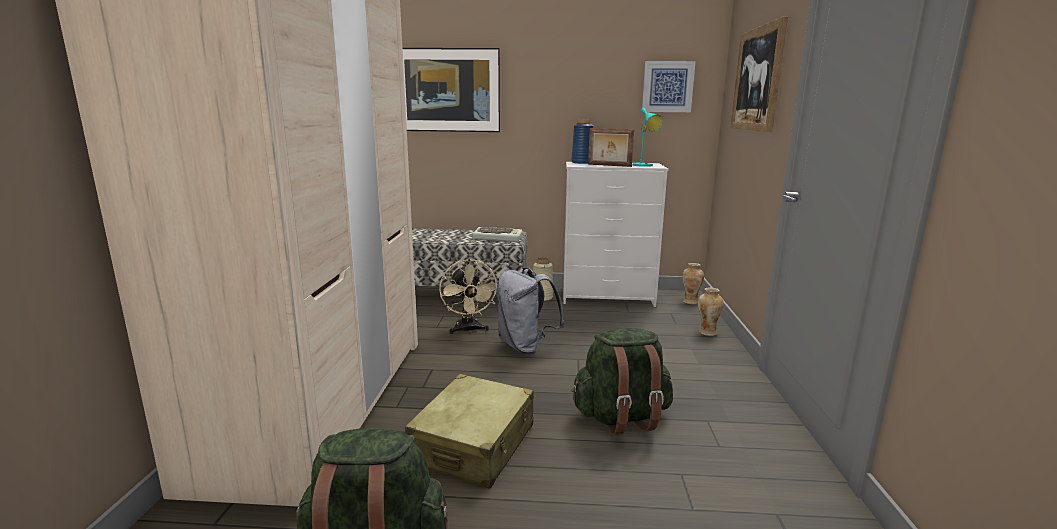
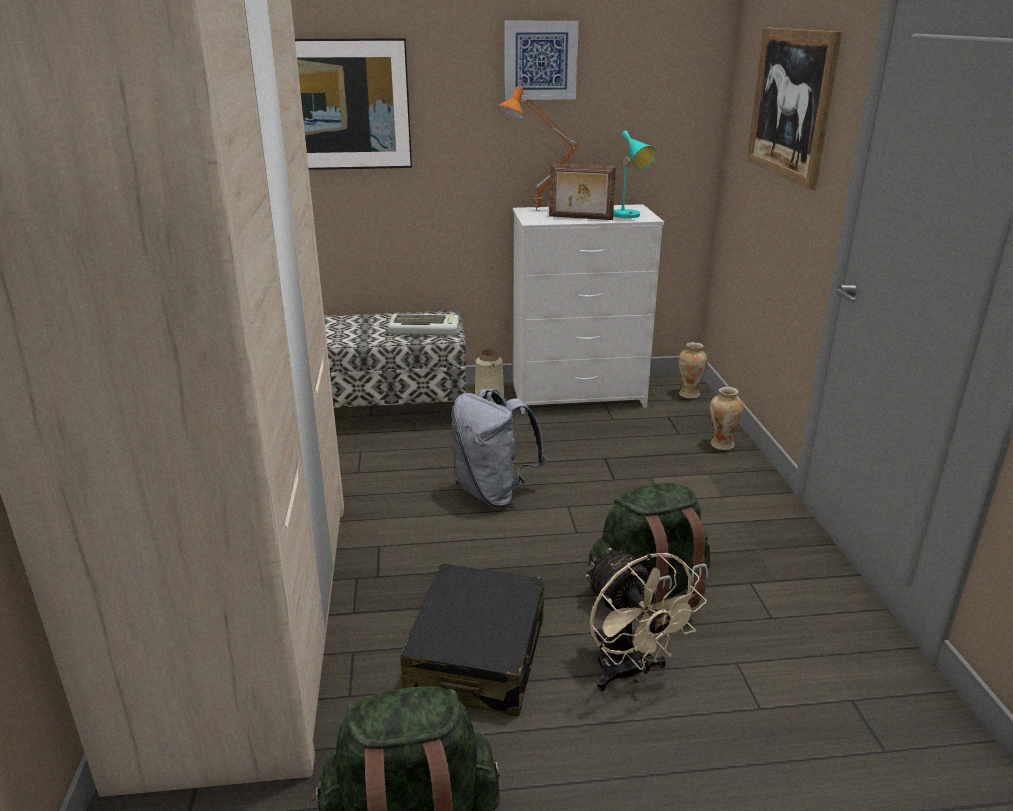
camera: 10 degrees left, 10 degrees up
beige suitcase [405,374,534,488] -> black suitcase [400,564,545,716]
beige fan [439,259,497,334] -> beige fan moved to [586,548,707,691]
blue vase [571,119,594,164] -> orange table lamp [497,86,579,211]
picture [642,61,696,112] -> picture moved to [505,21,579,100]

